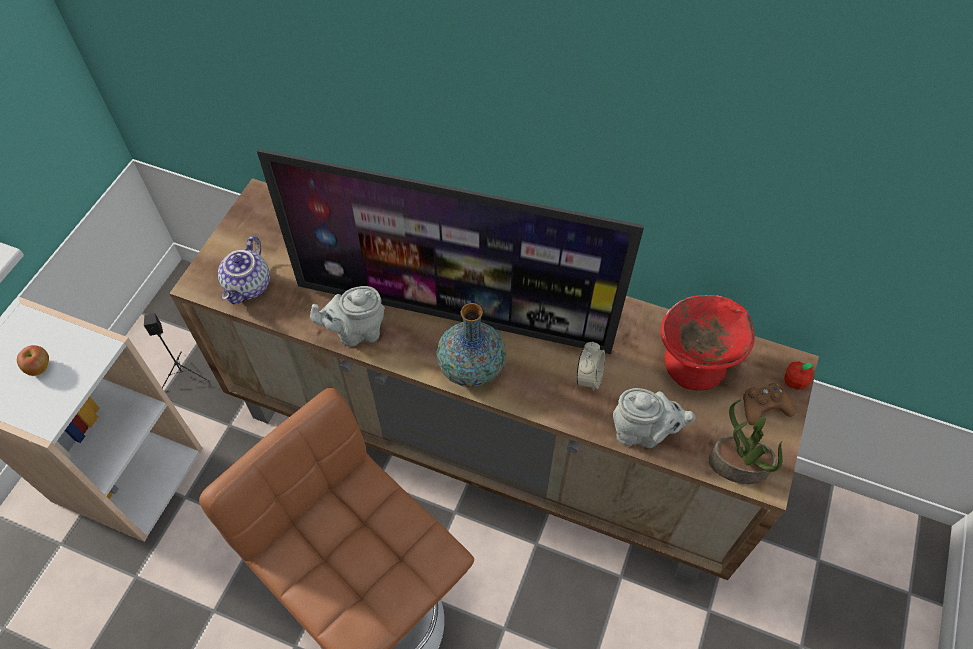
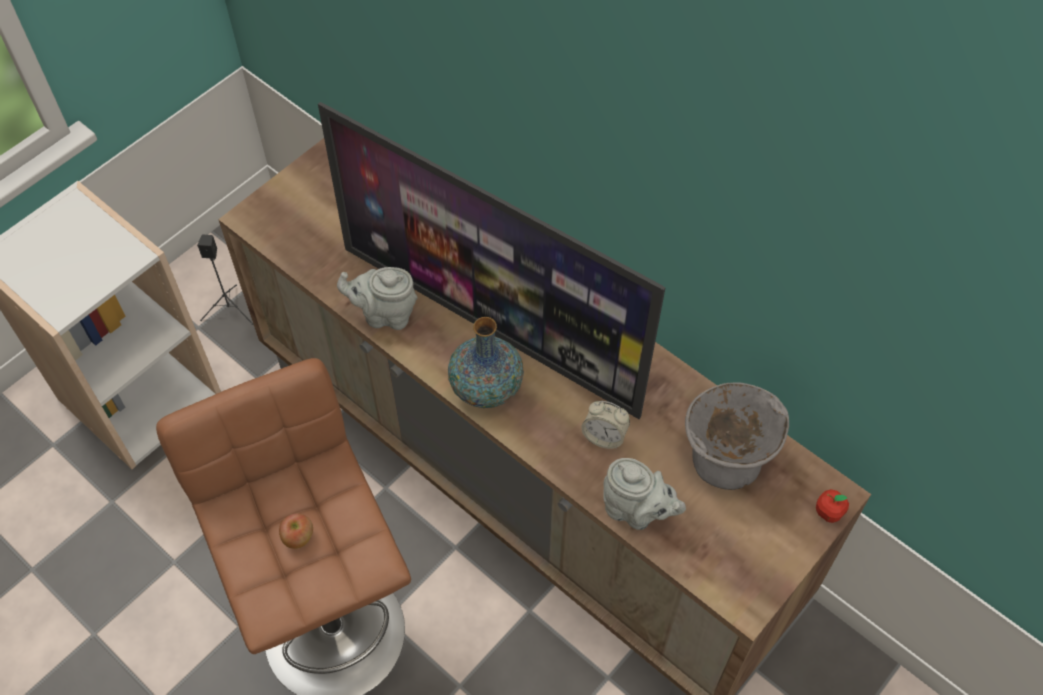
camera: 20 degrees right, 0 degrees up
apple [17,345,49,376] -> apple moved to [279,513,313,549]
teapot [218,236,270,304] -> none
alarm clock [577,341,605,391] -> alarm clock turned 75 degrees clockwise [581,401,630,449]
red bowl [661,295,755,390] -> grey bowl [685,382,789,490]
potted plant [709,400,783,484] -> none
brown game controller [743,383,795,425] -> none

